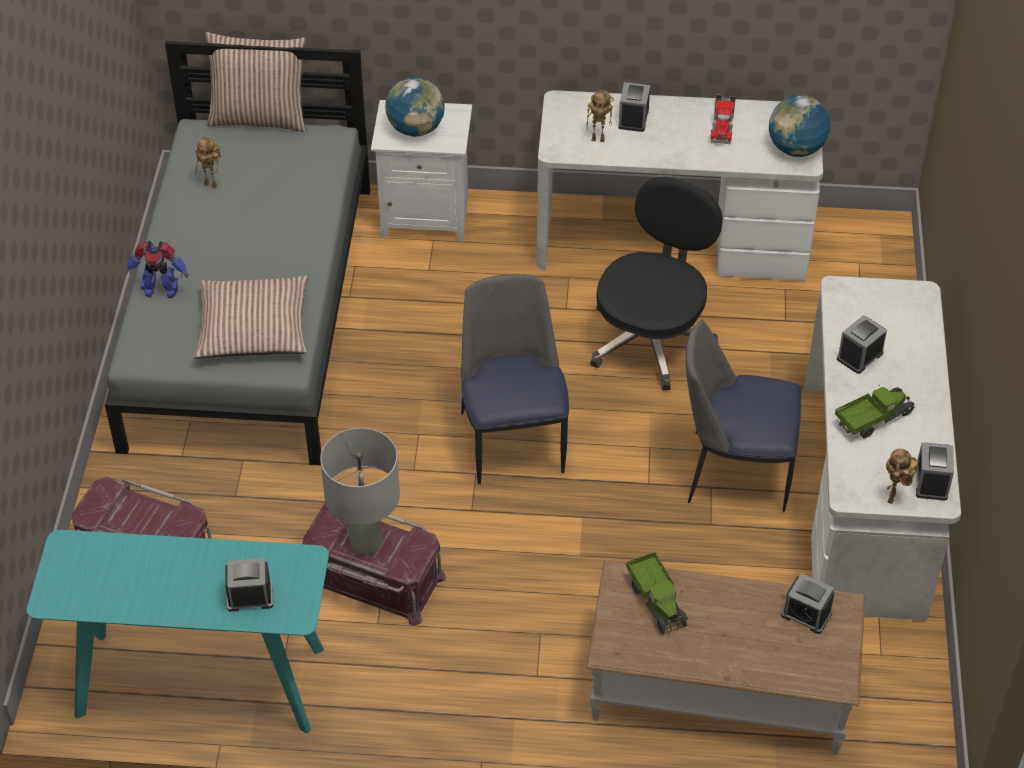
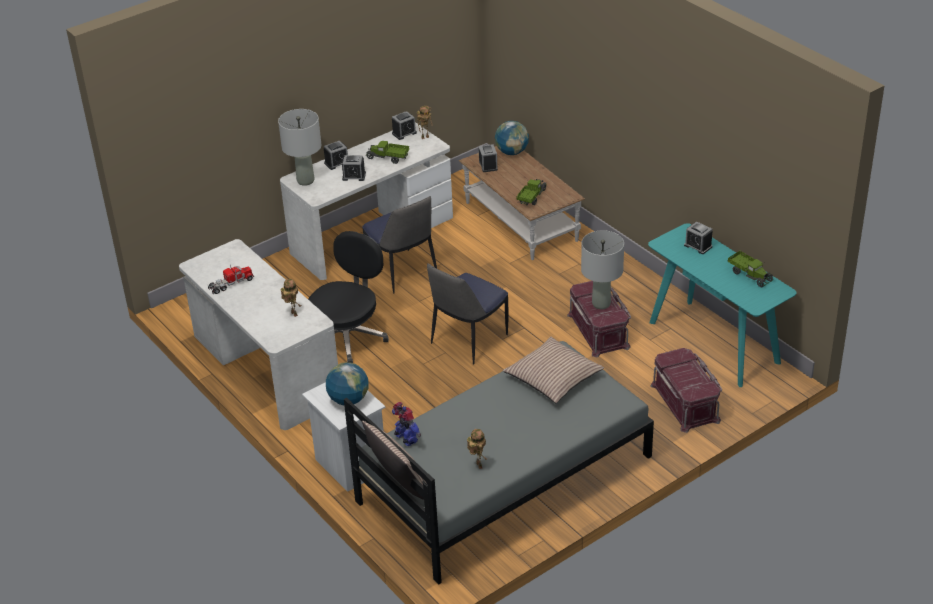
camera: 130 degrees left, 10 degrees down
toy robot [126,241,189,298] -> toy robot moved to [392,402,421,446]
black office chair [590,176,723,390] -> black office chair turned 135 degrees clockwise [308,231,389,363]
alarm clock [618,82,650,132] -> alarm clock moved to [324,141,348,170]
globe [769,95,830,157] -> globe moved to [495,121,529,155]
none -> grey table lamp [278,109,321,186]
none -> toy truck [728,251,773,287]

